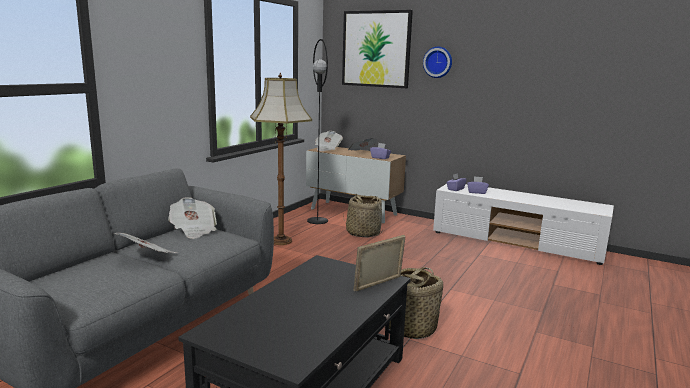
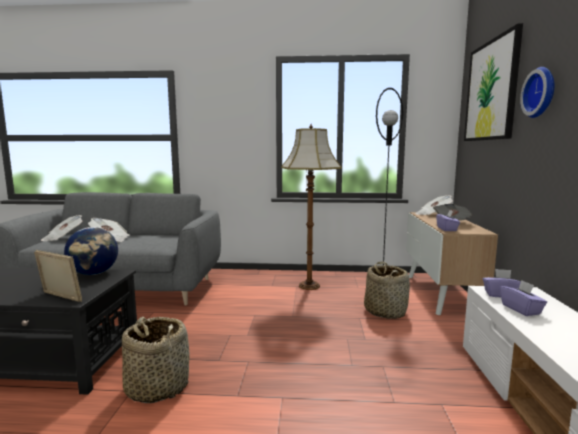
camera: 65 degrees right, 5 degrees down
newspaper [168,197,217,239] -> newspaper moved to [41,215,83,241]
none -> globe [64,227,118,275]

